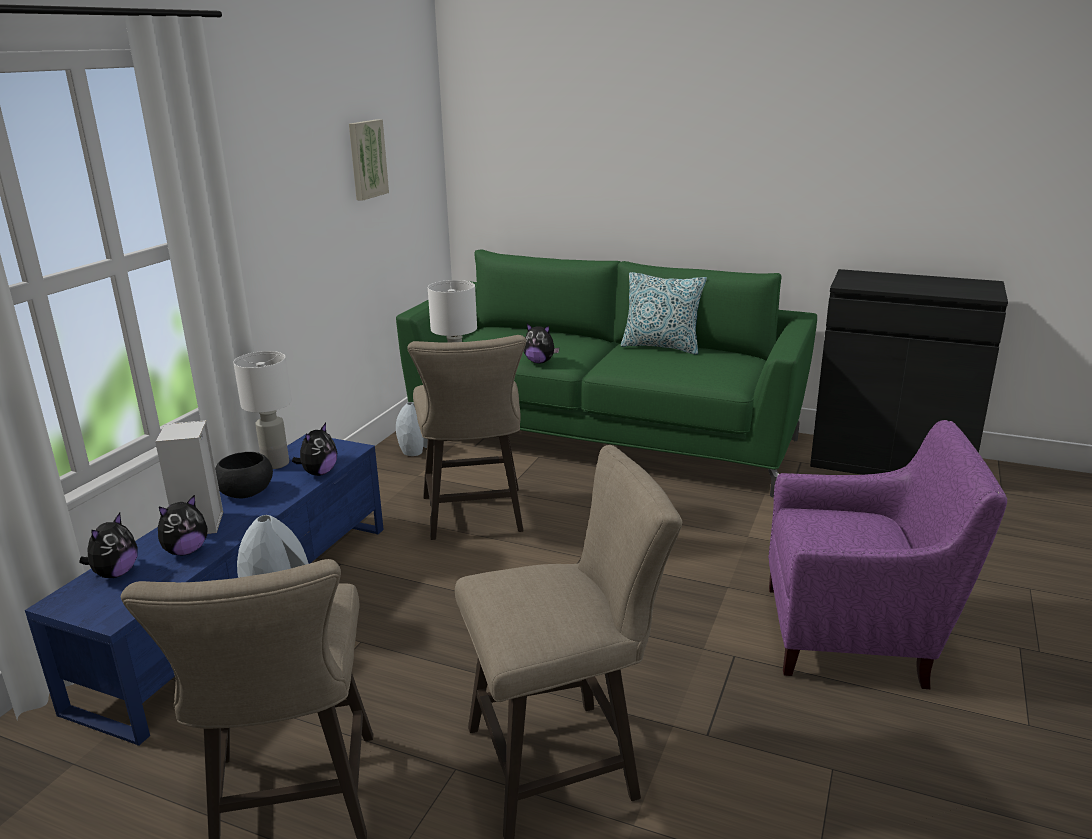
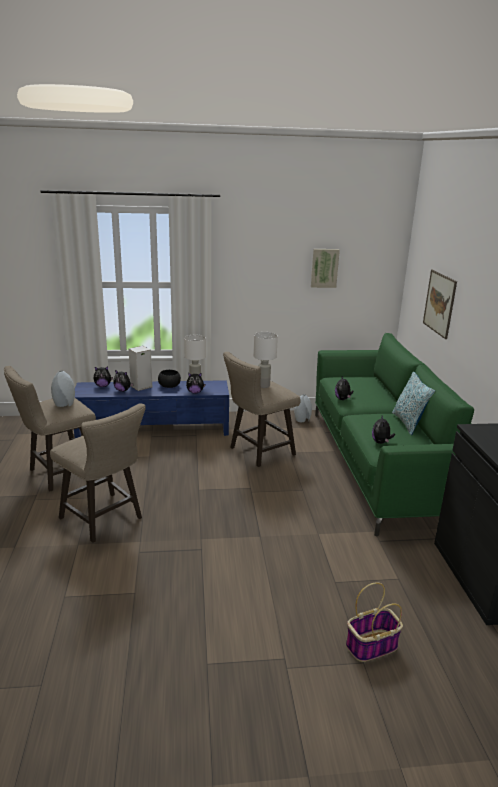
camera: 60 degrees right, 0 degrees up
purple armchair [768,420,1007,689] -> none
none -> basket [346,583,403,662]
none -> plush toy [372,416,395,444]
none -> picture [423,270,457,339]

